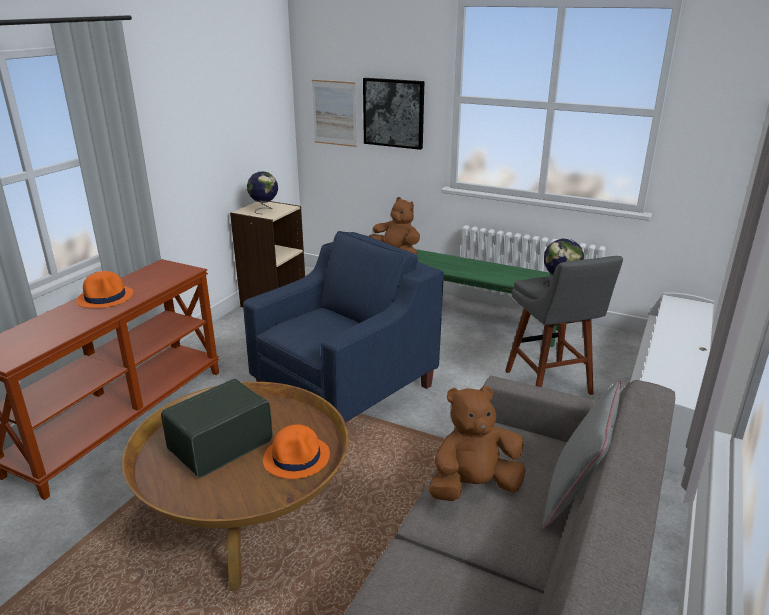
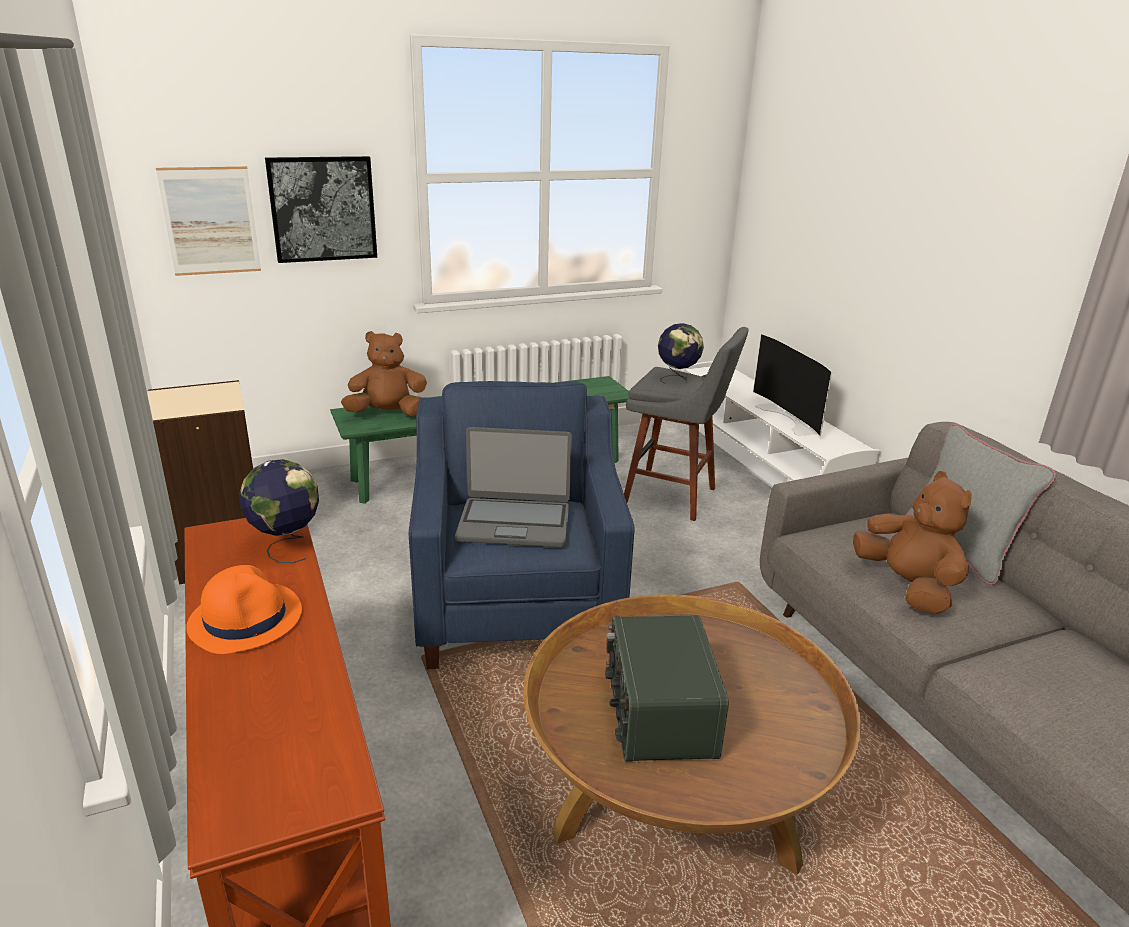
camera: 50 degrees left, 0 degrees up
globe [247,171,278,214] -> globe moved to [239,459,319,563]
orange hat [263,424,330,479] -> none
brown plush toy [428,385,525,501] -> brown plush toy turned 135 degrees clockwise [853,471,972,614]
none -> laptop [455,427,572,547]
none -> television [753,334,832,436]

